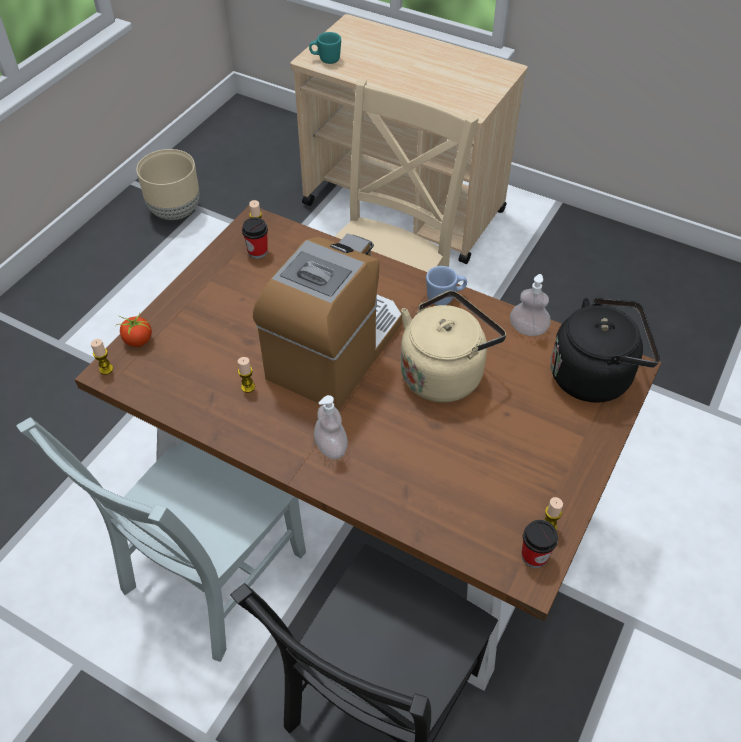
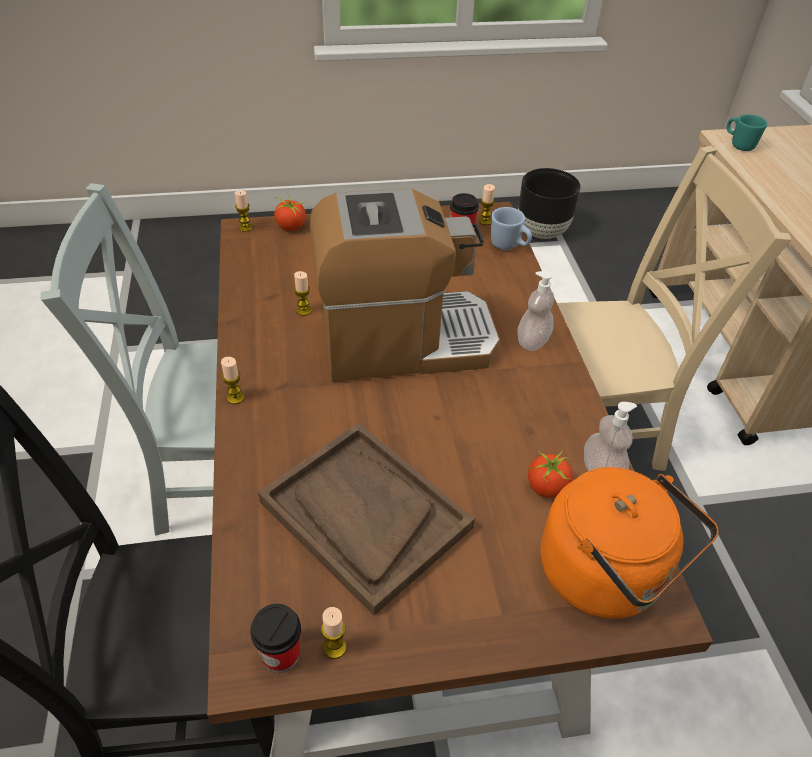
camera: 50 degrees right, 5 degrees down
beige planter [136,149,199,220] -> black planter [518,168,580,239]
soap dispenser [314,395,348,459] -> soap dispenser moved to [517,271,554,351]
beige kettle [400,290,506,403] -> none
blue mug [426,266,467,306] -> blue mug moved to [491,207,532,250]
black kettle [551,298,660,403] -> orange kettle [541,467,719,619]
none -> candle [221,357,244,404]
none -> brown tray [258,423,475,616]
none -> tomato [528,450,573,498]

